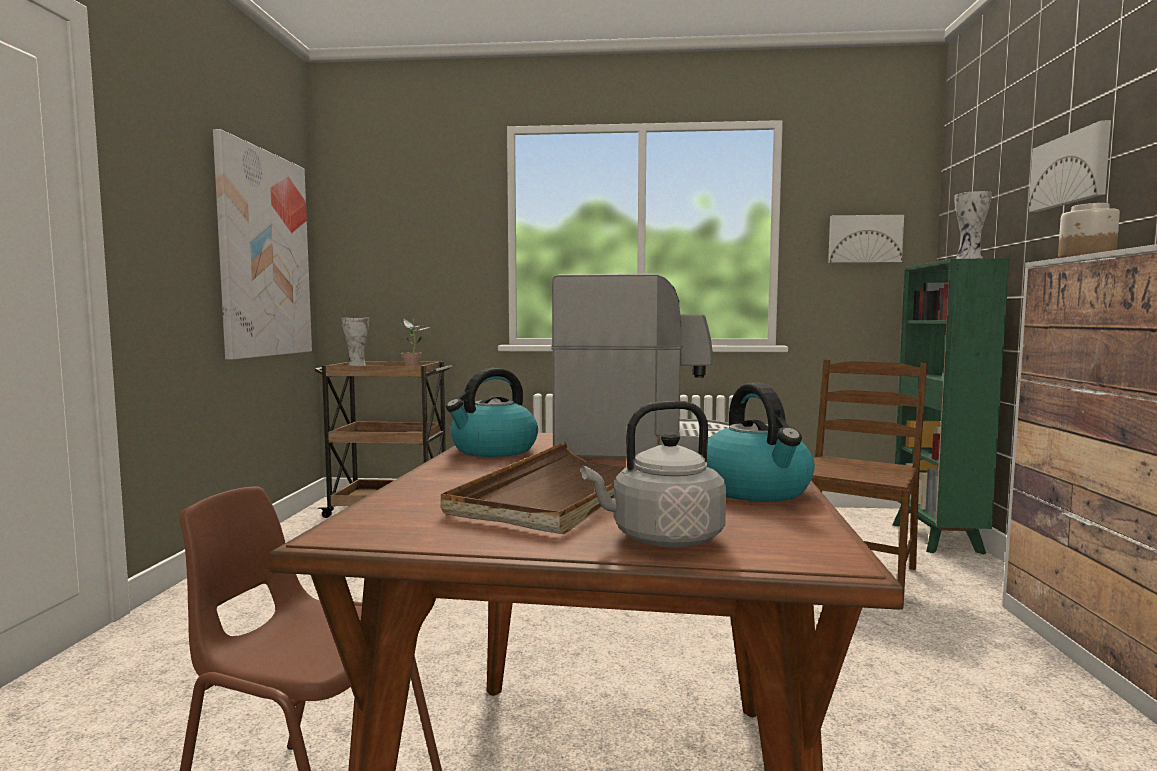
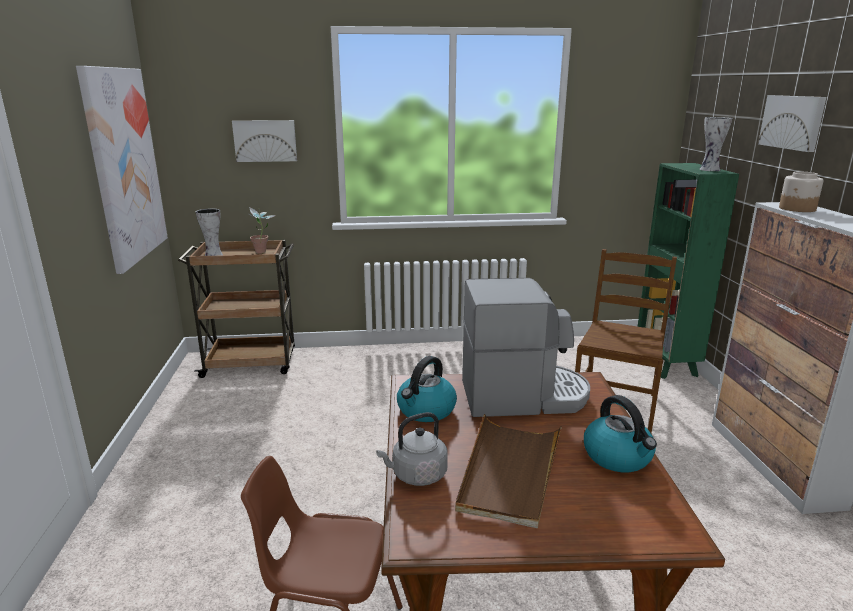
camera: 10 degrees left, 15 degrees up
grey kettle [581,401,726,547] -> grey kettle moved to [376,412,448,486]
picture [828,215,904,263] -> picture moved to [232,120,297,162]

